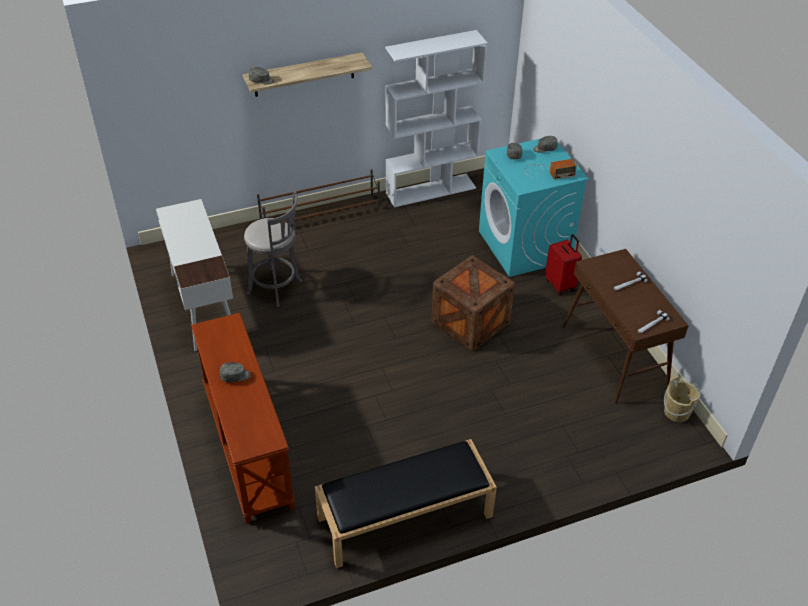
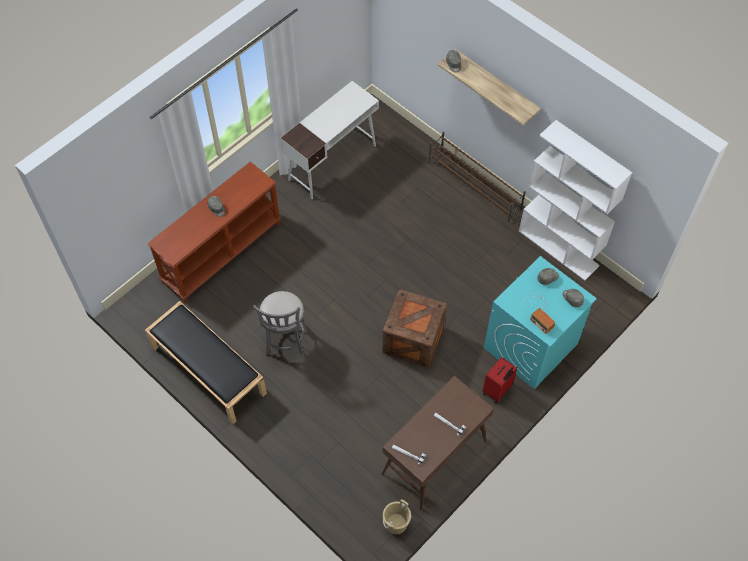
camera: 65 degrees right, 15 degrees up
grey stool [244,191,302,307] -> grey stool moved to [253,291,307,357]

